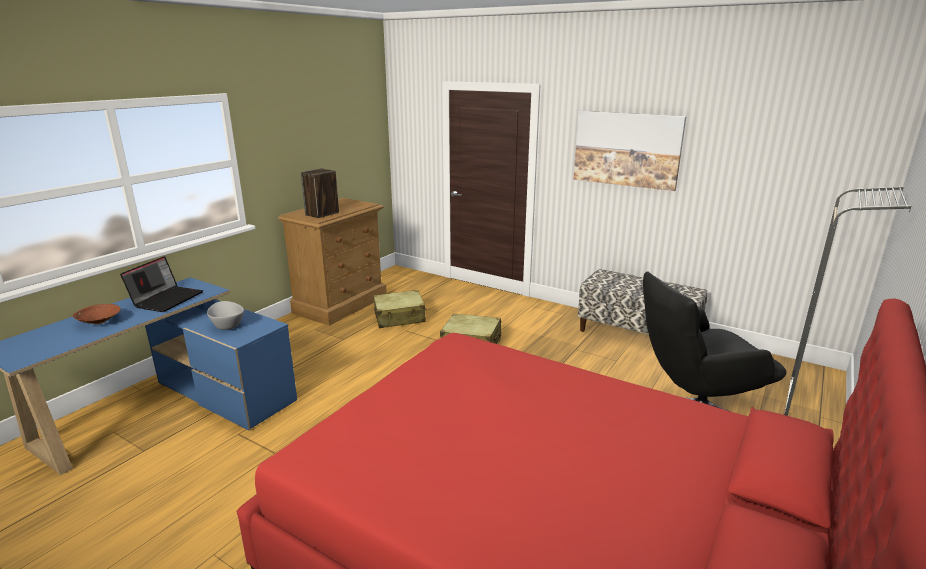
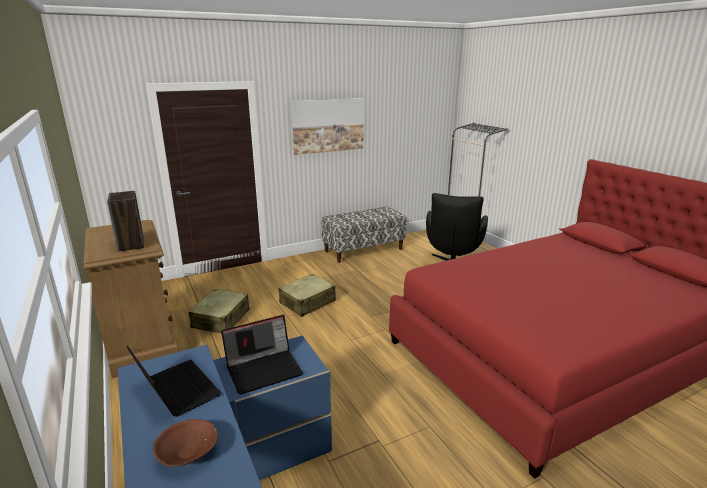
camera: 60 degrees left, 0 degrees up
grey bowl [207,301,244,330] -> laptop [221,315,303,395]

